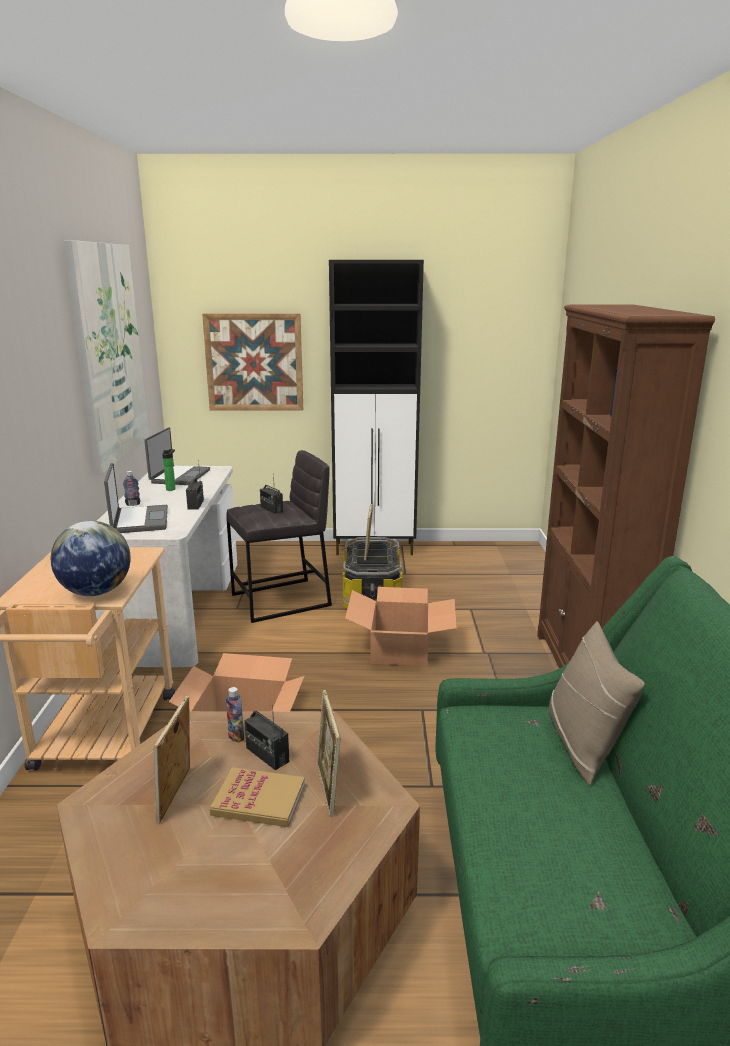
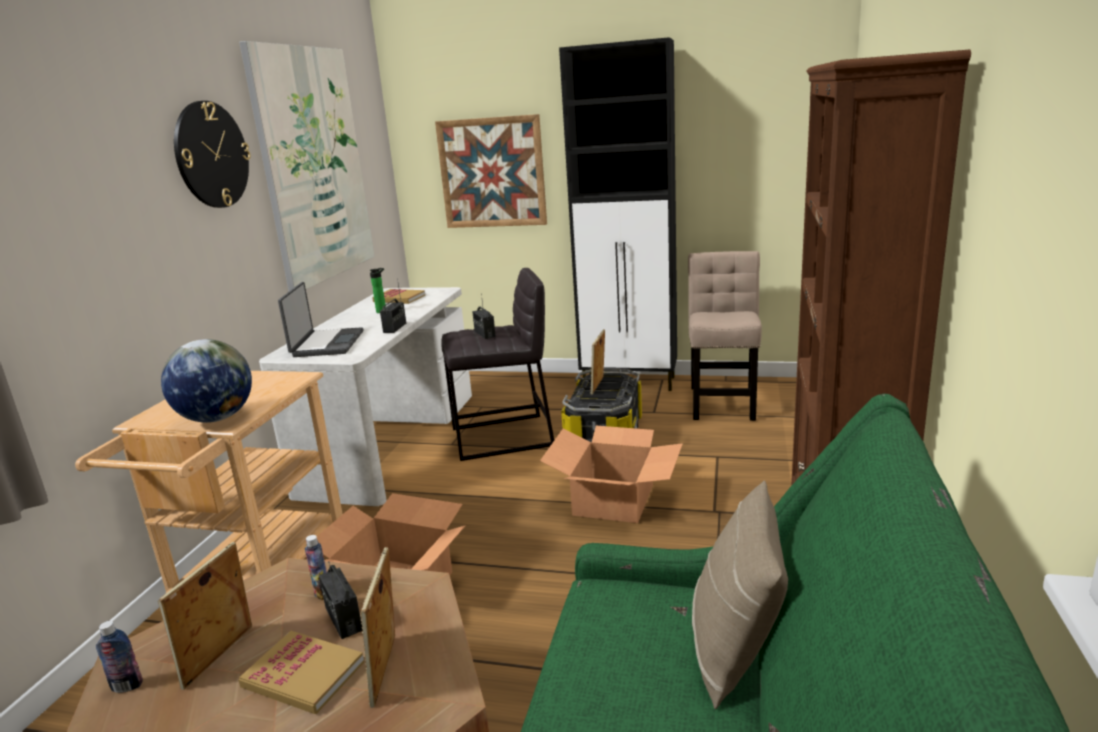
camera: 15 degrees right, 0 degrees up
bottle [123,471,141,506] -> bottle moved to [96,621,143,693]
laptop [144,427,210,485] -> book [372,289,425,304]
none -> wall clock [174,101,250,208]
none -> beige chair [688,251,762,421]

